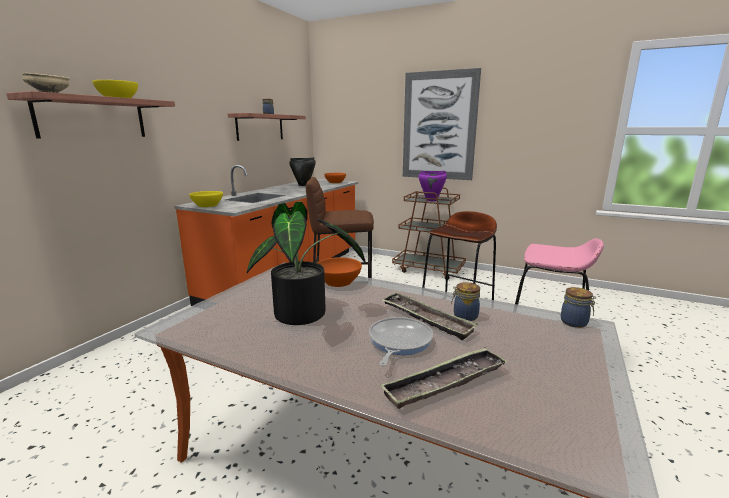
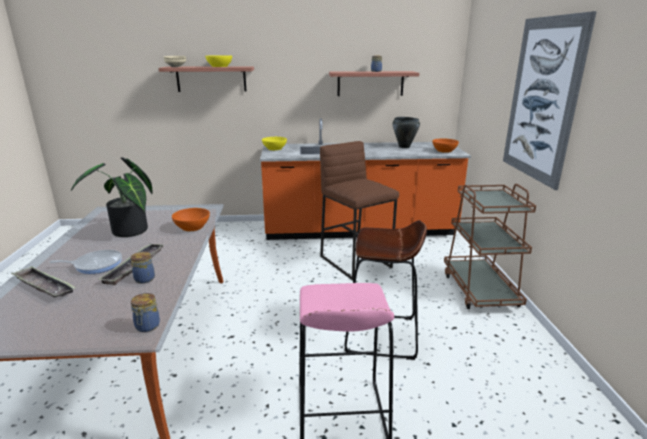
camera: 60 degrees right, 5 degrees up
purple cooking pot [419,171,447,201] -> none

